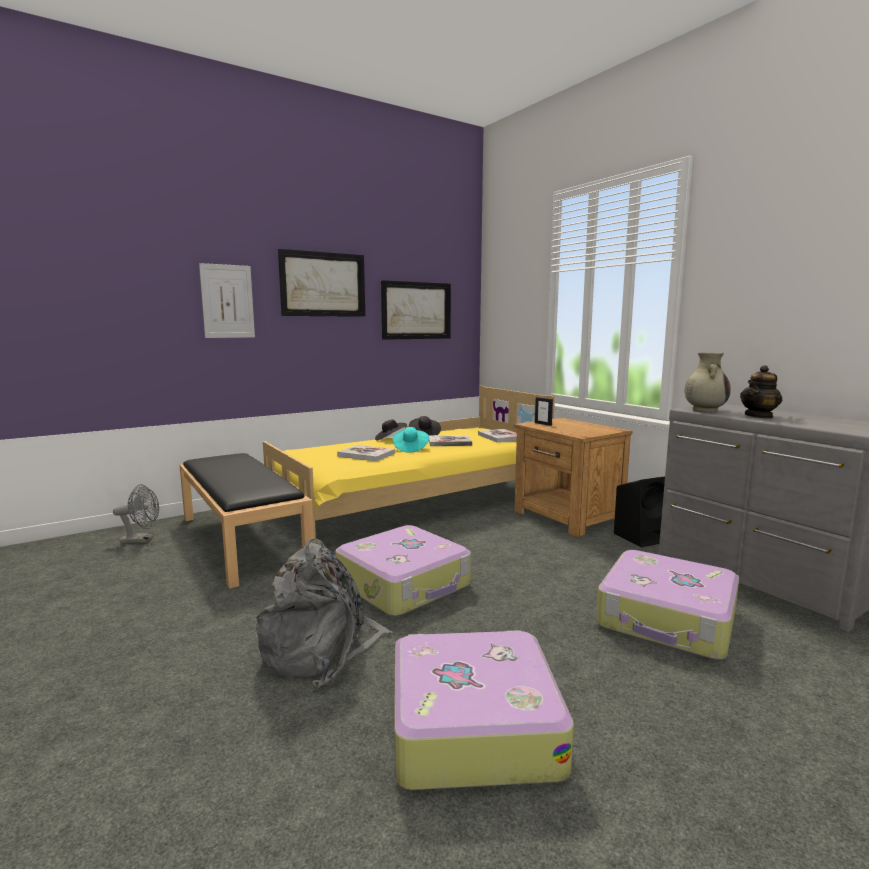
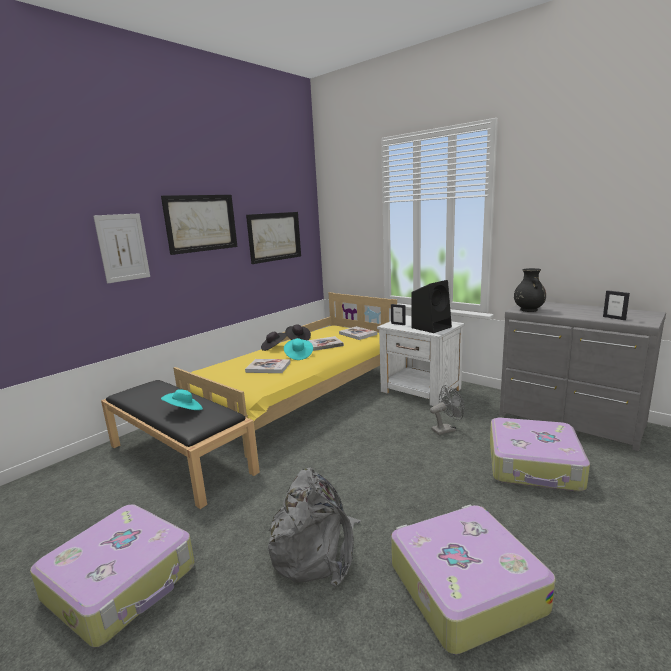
camera: 15 degrees left, 5 degrees up
grey fan [113,484,159,543] -> grey fan moved to [430,385,465,435]
suitcase [335,525,471,617] -> suitcase moved to [30,504,195,647]
brown nightstand [514,418,633,537] -> white nightstand [377,316,465,406]
black speaker [614,476,665,547] -> black speaker moved to [411,280,452,333]
beige vase [685,352,731,412] -> black vase [514,268,546,312]
teapot [740,365,782,418] -> none
none -> turquoise hat [161,389,203,410]
none -> picture frame [603,290,630,320]

